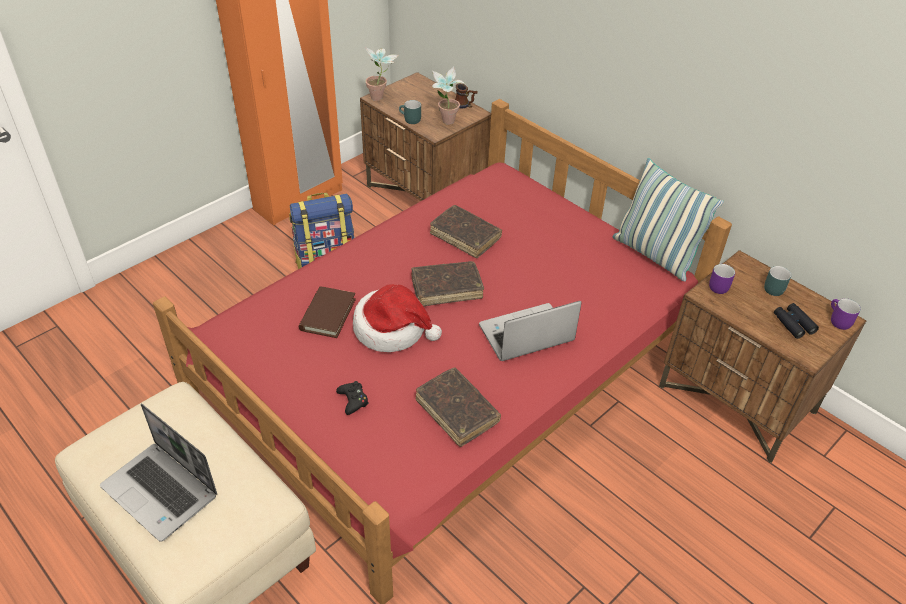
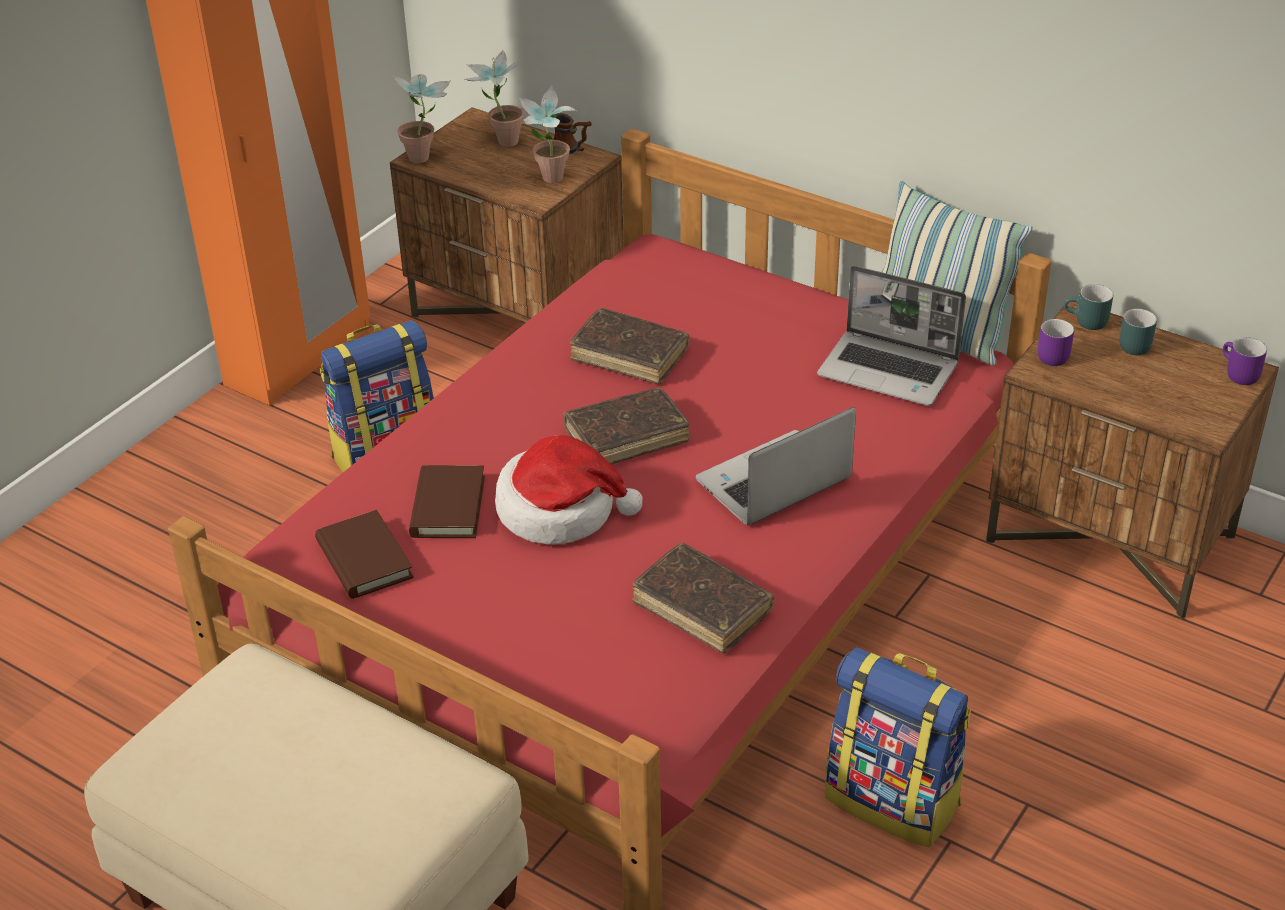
camera: 10 degrees left, 5 degrees down
laptop [100,403,217,542] -> laptop moved to [817,266,966,406]
black game controller [336,381,369,415] -> none
turquoise mug [399,100,421,124] -> turquoise mug moved to [1064,284,1113,330]
black binoculars [774,303,819,339] -> none
none -> brown book [315,510,414,599]
none -> potted plant [465,49,525,147]
none -> backpack [825,647,971,847]

